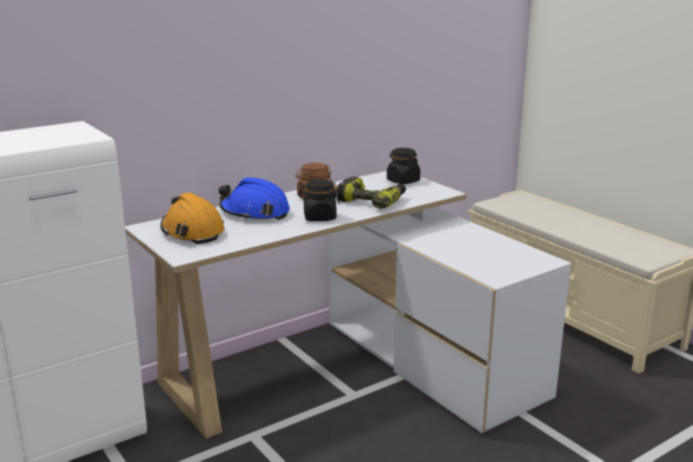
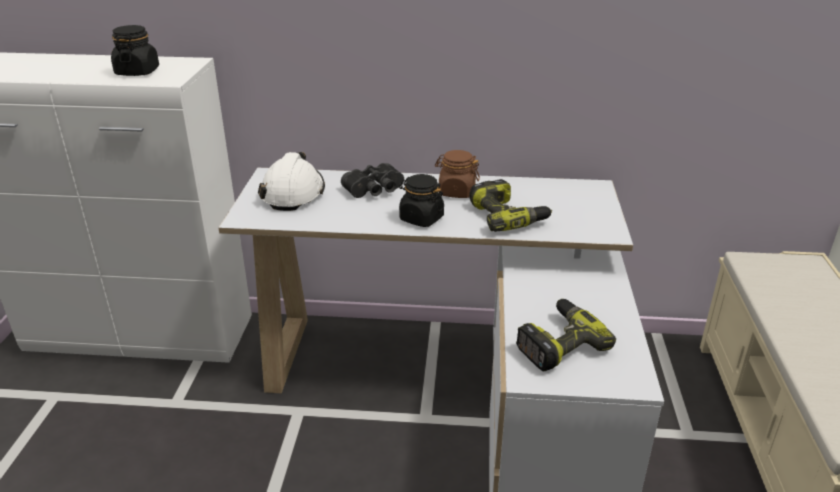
camera: 40 degrees right, 10 degrees up
orange hard hat [161,193,224,244] -> white hard hat [258,152,325,211]
blue hard hat [219,177,290,221] -> black binoculars [341,163,404,198]
black jar [387,148,420,184] -> black jar moved to [111,25,159,76]
none -> power drill [516,299,616,371]

